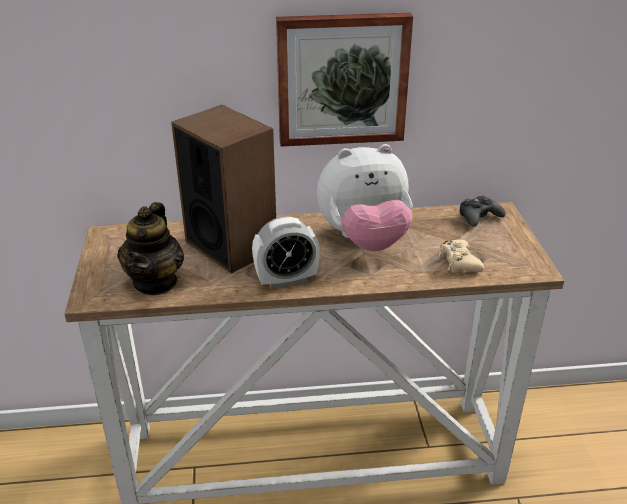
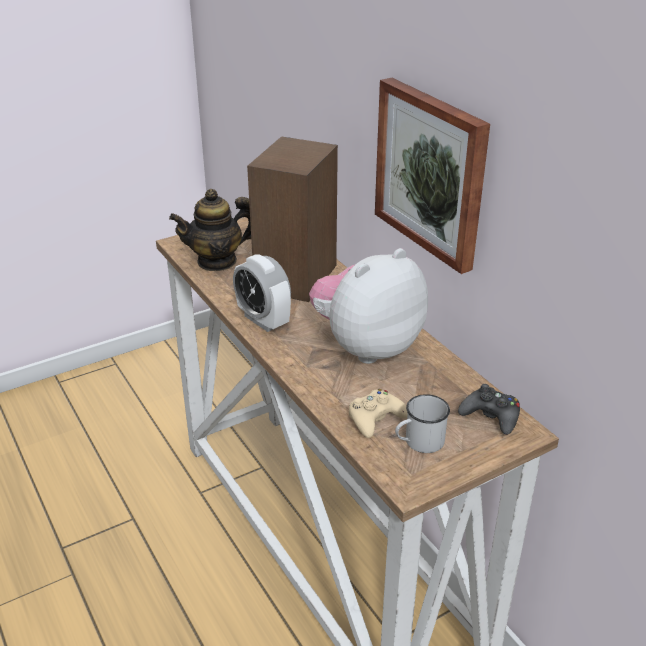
camera: 65 degrees right, 0 degrees up
plush toy [317,144,413,251] -> plush toy turned 90 degrees clockwise [309,248,428,364]
none -> white mug [395,394,450,453]

